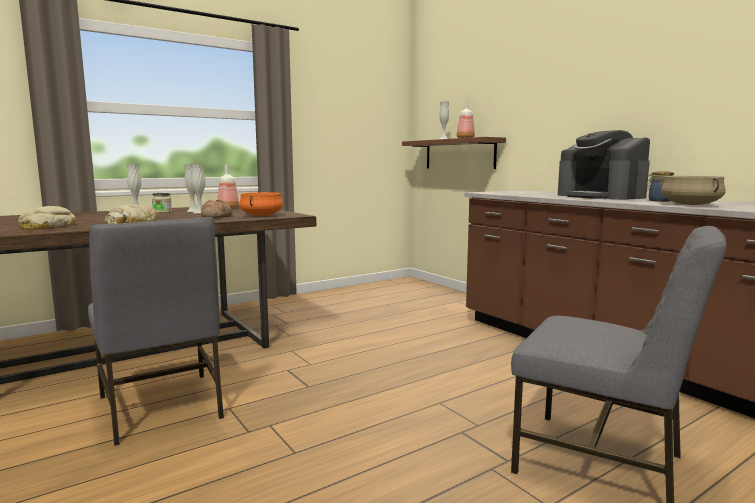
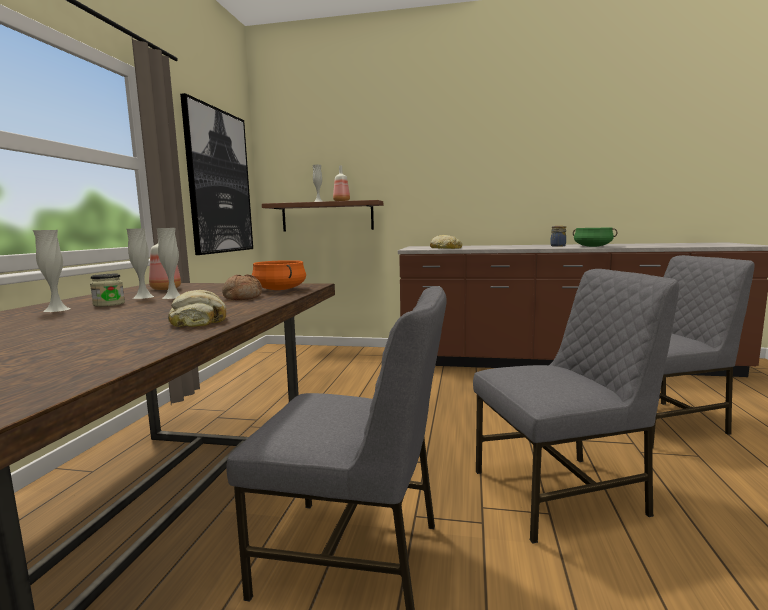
camera: 45 degrees left, 0 degrees up
bread [18,206,76,230] -> bread moved to [430,235,462,249]
coffee machine [558,130,650,200] -> none
beige cooking pot [661,176,726,205] -> green cooking pot [573,228,618,247]
none -> picture [180,93,253,255]
none -> grey chair [473,269,679,544]

